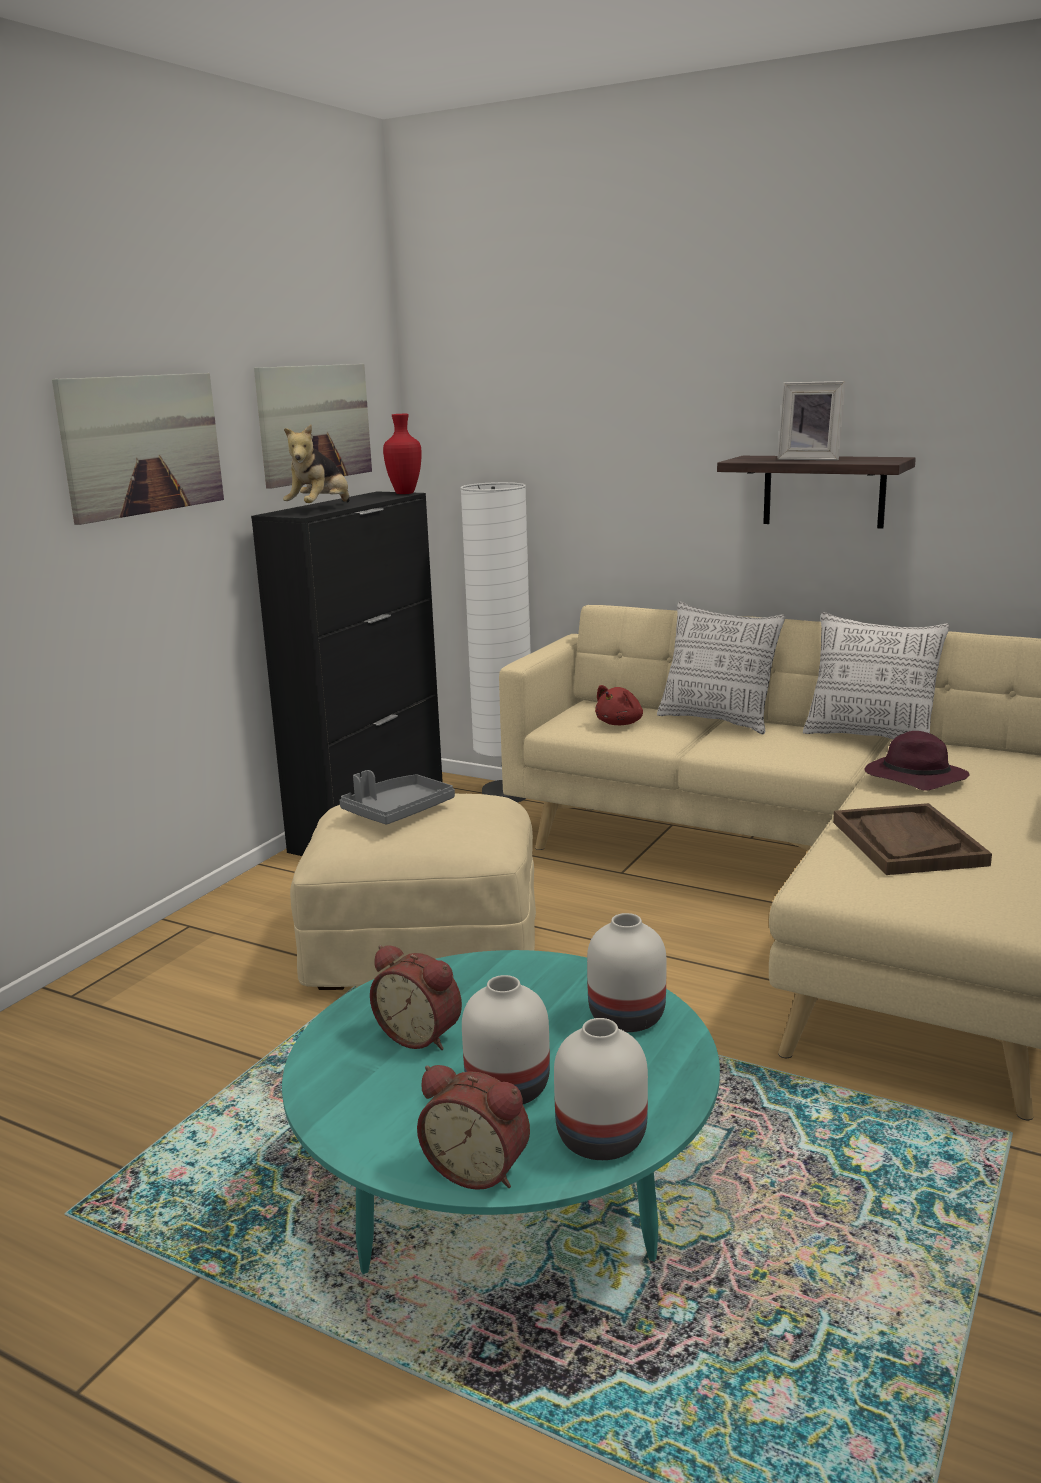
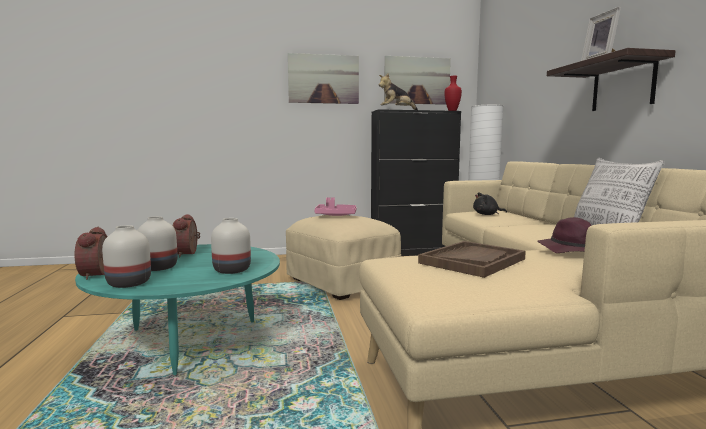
camera: 50 degrees right, 10 degrees down
grey tray [339,770,455,825] -> pink tray [315,197,356,216]
red plush toy [595,685,643,725] -> black plush toy [473,192,507,215]
pillow [657,601,785,734] -> none

